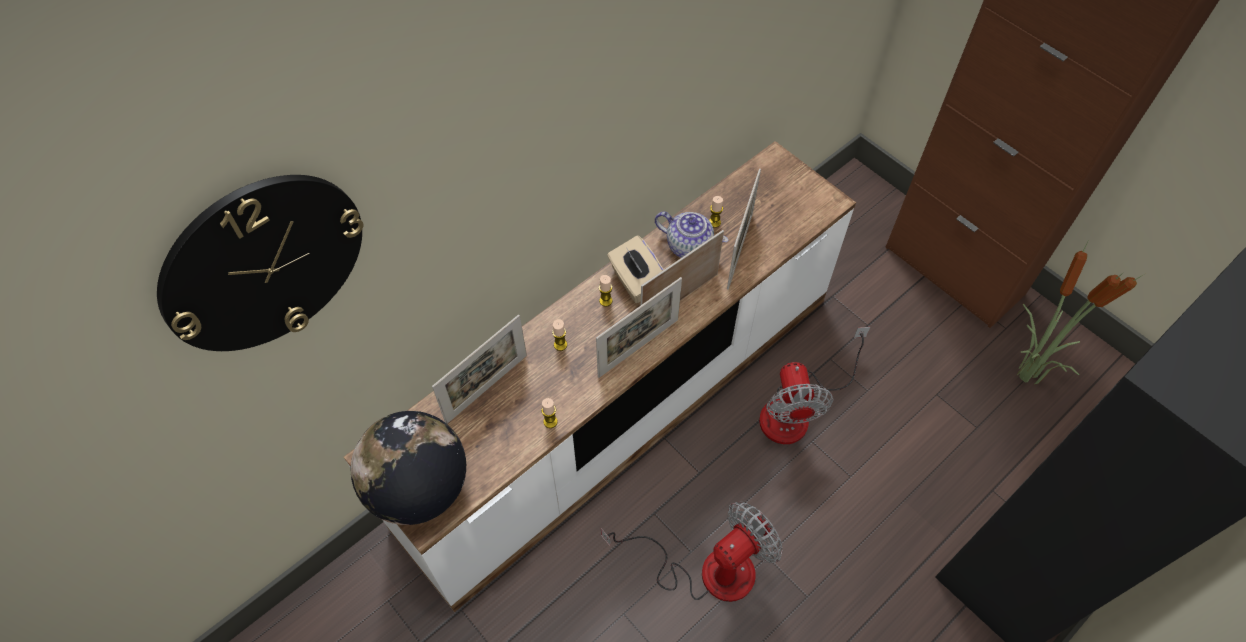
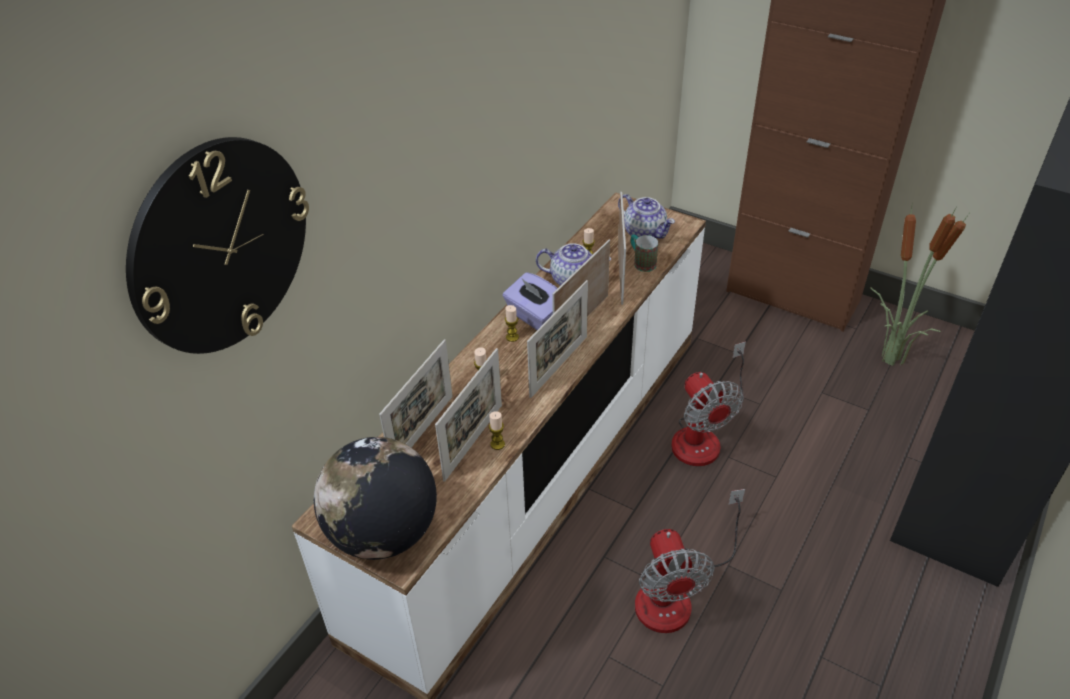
camera: 15 degrees left, 15 degrees down
fan [601,502,783,602] -> fan turned 135 degrees clockwise [635,489,745,633]
beige tissue box [607,235,664,303] -> purple tissue box [502,272,557,330]
none -> picture frame [435,348,502,482]
none -> teapot [618,194,675,239]
none -> mug [631,235,658,272]

